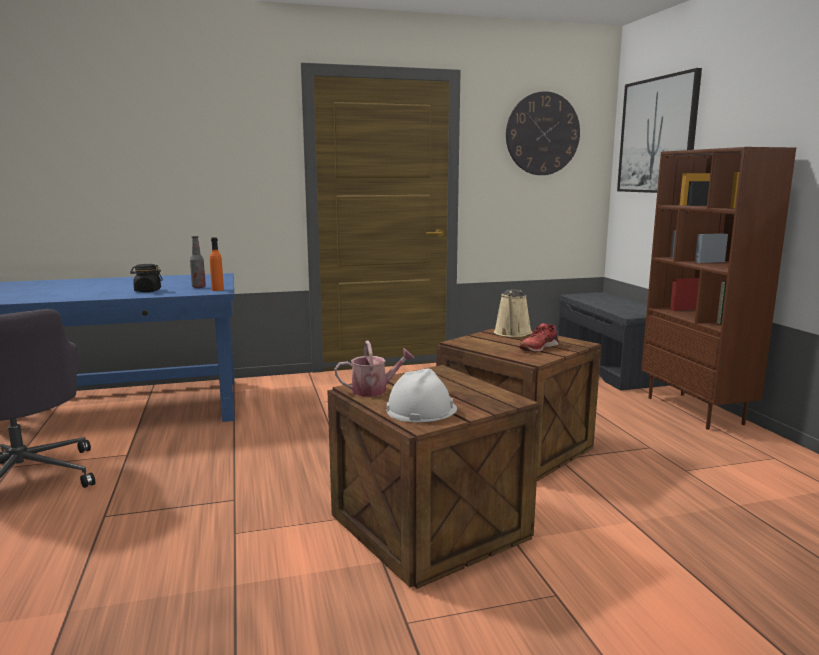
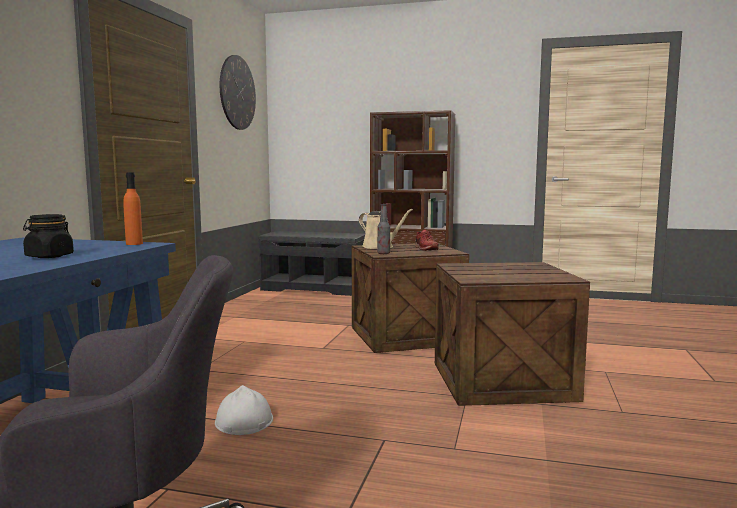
camera: 60 degrees left, 5 degrees down
bottle [190,236,206,288] -> bottle moved to [377,204,390,254]
watering can [335,341,415,397] -> none
white hard hat [387,368,457,422] -> white hard hat moved to [215,385,273,435]
picture [617,68,702,193] -> none

